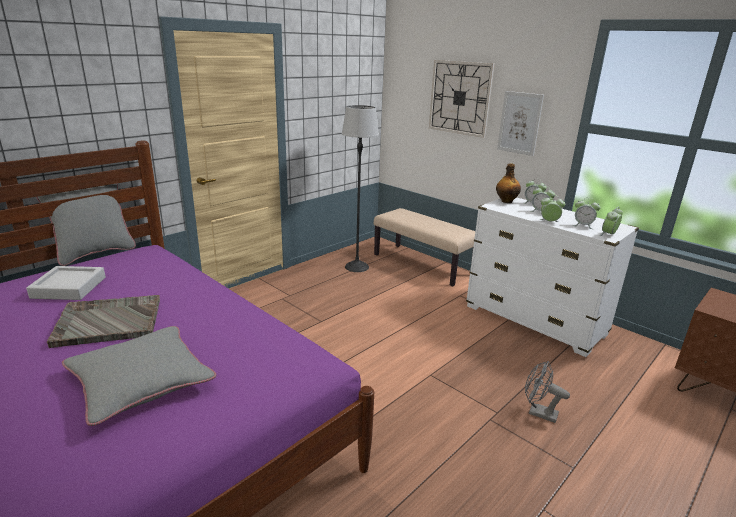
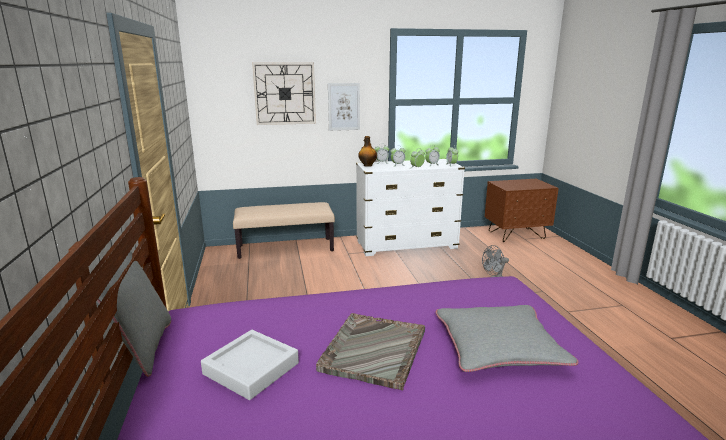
camera: 55 degrees left, 5 degrees down
floor lamp [342,105,379,272] -> none

